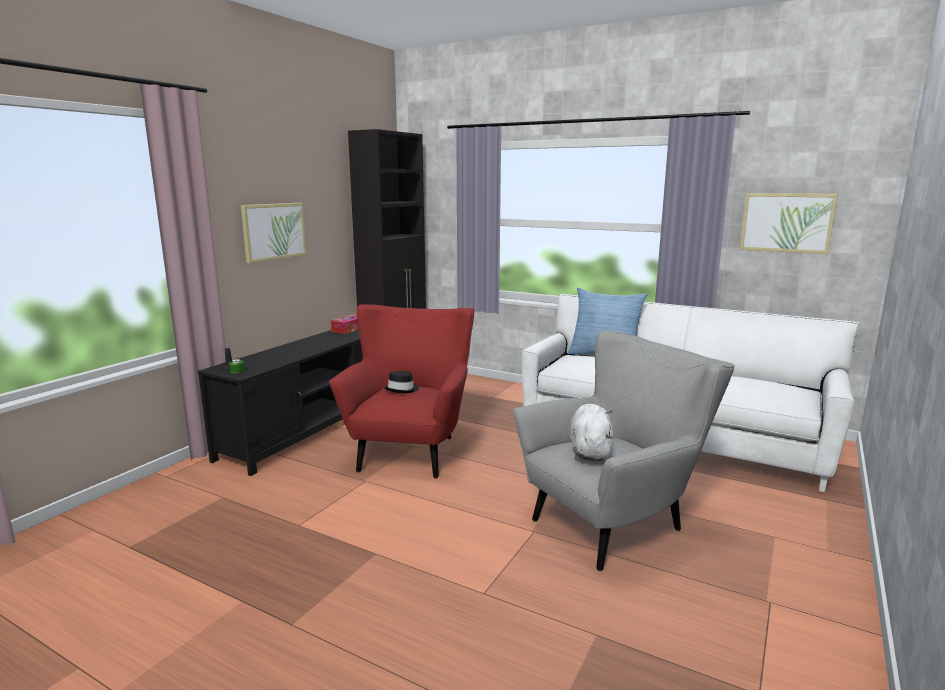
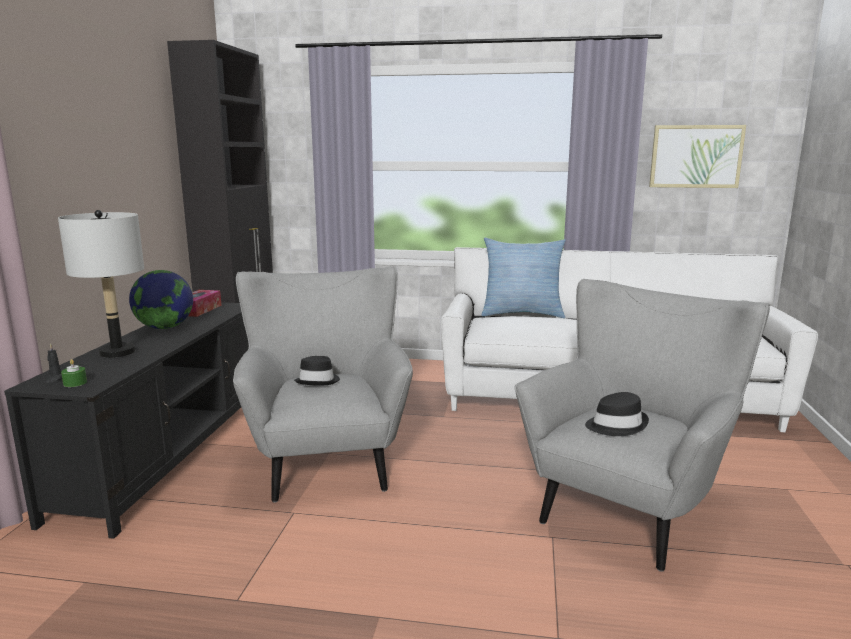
camera: 20 degrees left, 0 degrees up
picture [241,203,306,263] -> none
red armchair [329,304,474,479] -> grey armchair [233,266,413,503]
white plush toy [569,404,613,461] -> black hat [585,392,649,436]
none -> grey table lamp [58,210,144,358]
none -> globe [129,270,193,329]

